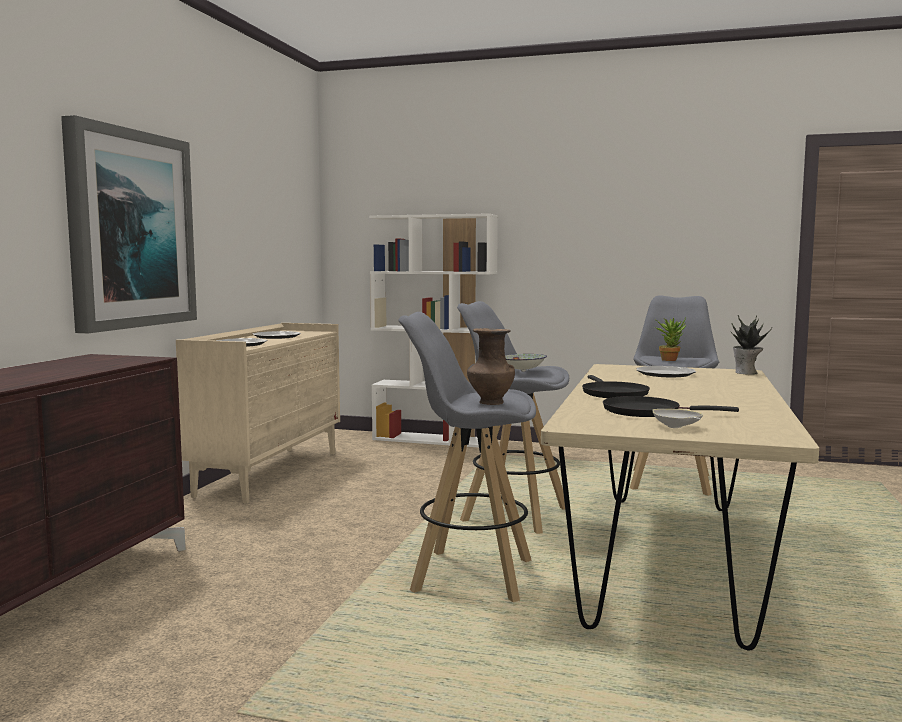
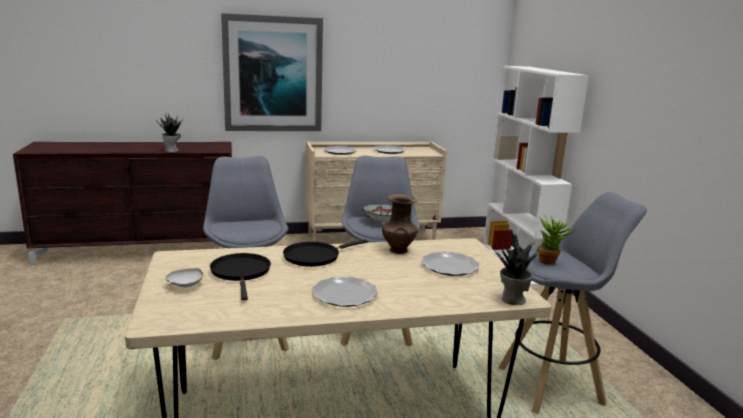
camera: 60 degrees right, 10 degrees up
brown vase [467,328,515,405] -> brown vase moved to [382,194,418,254]
none -> potted plant [156,114,183,152]
none -> plate [312,276,378,307]

